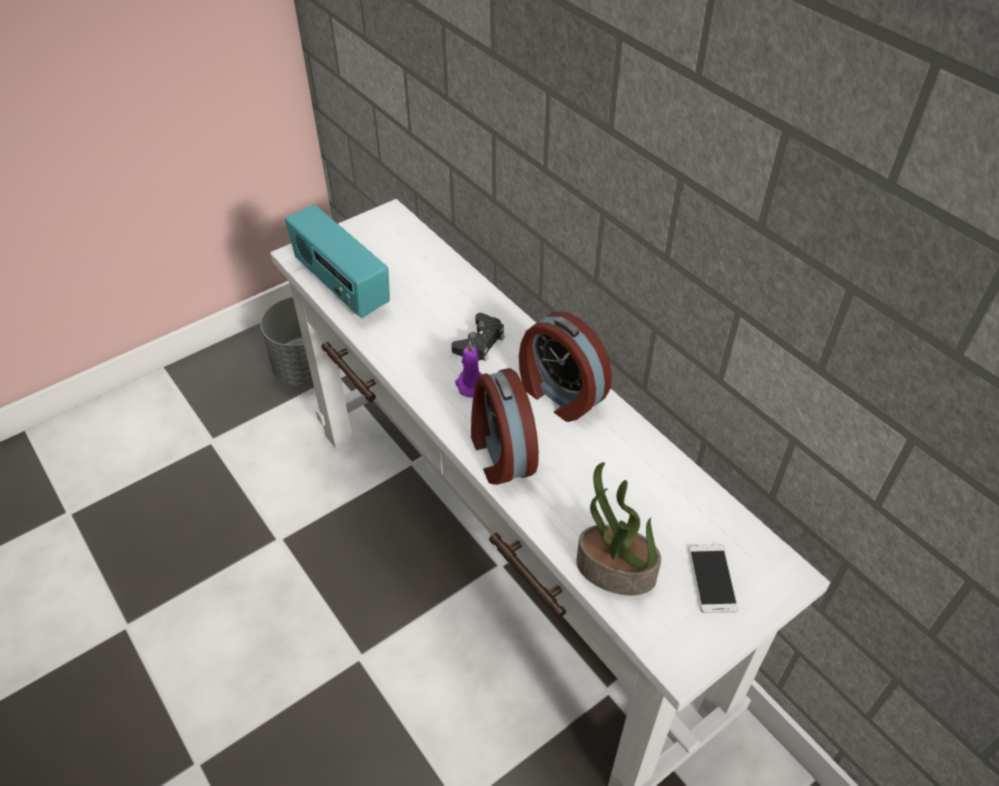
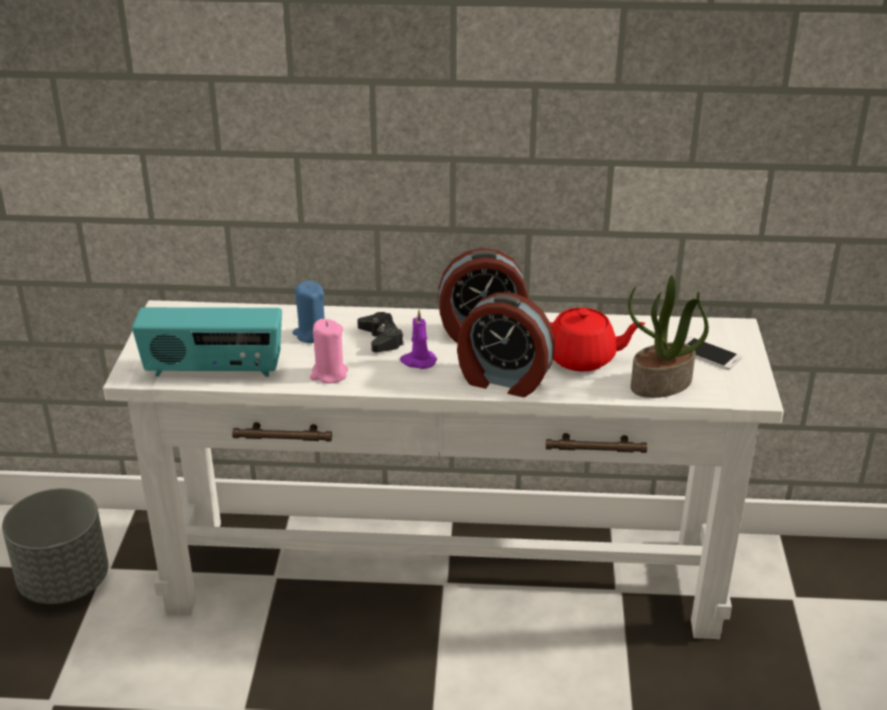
camera: 50 degrees left, 15 degrees down
none -> blue candle [293,280,325,343]
none -> pink candle [310,319,348,383]
none -> red teapot [550,308,645,371]

